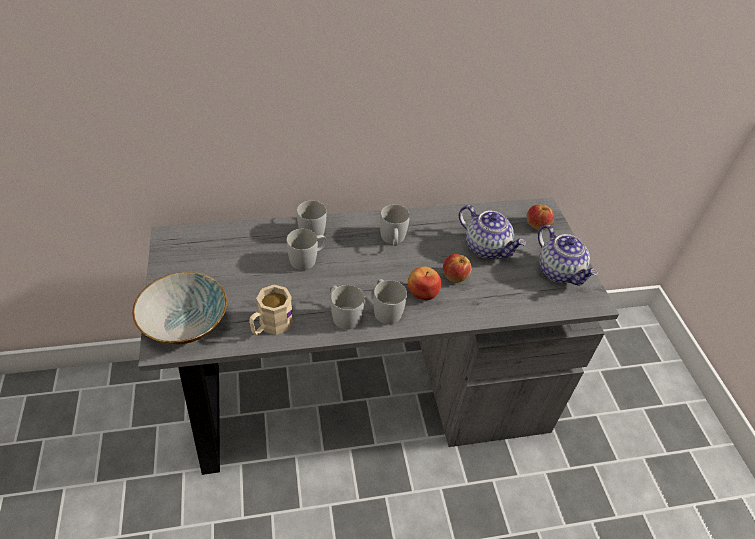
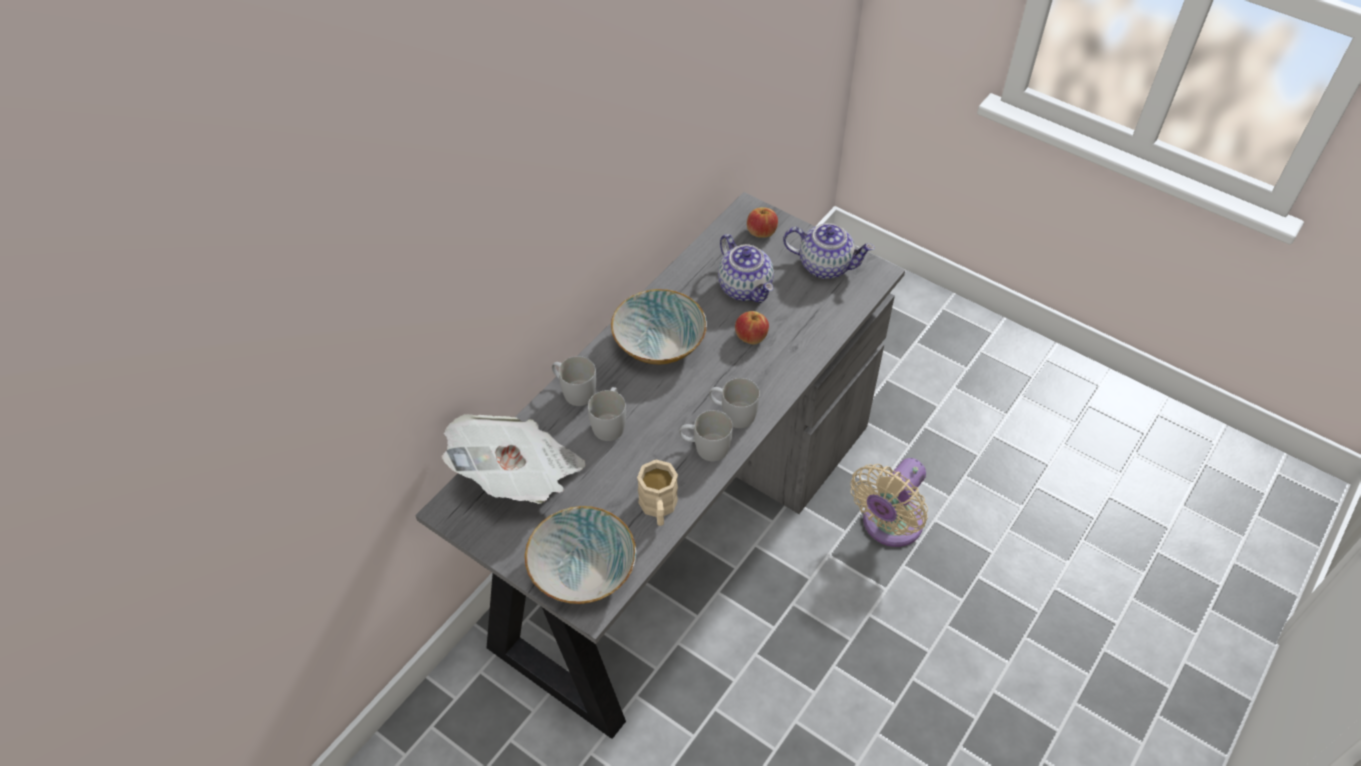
camera: 40 degrees left, 5 degrees up
white mug [380,204,410,246] -> bowl [611,289,707,364]
apple [408,266,441,300] -> none
teapot [459,205,526,259] -> teapot turned 60 degrees clockwise [718,234,774,303]
none -> newspaper [441,414,586,504]
none -> beige fan [851,458,928,547]

